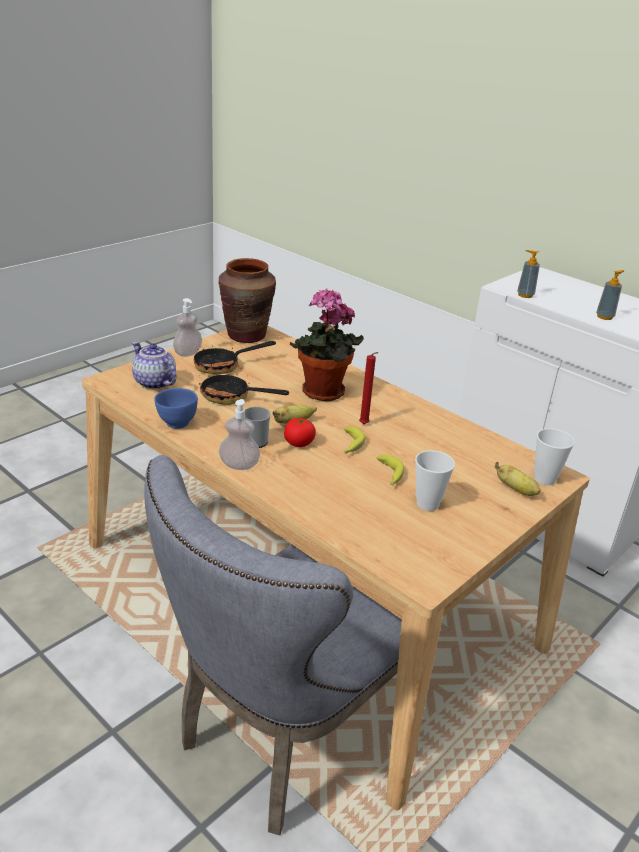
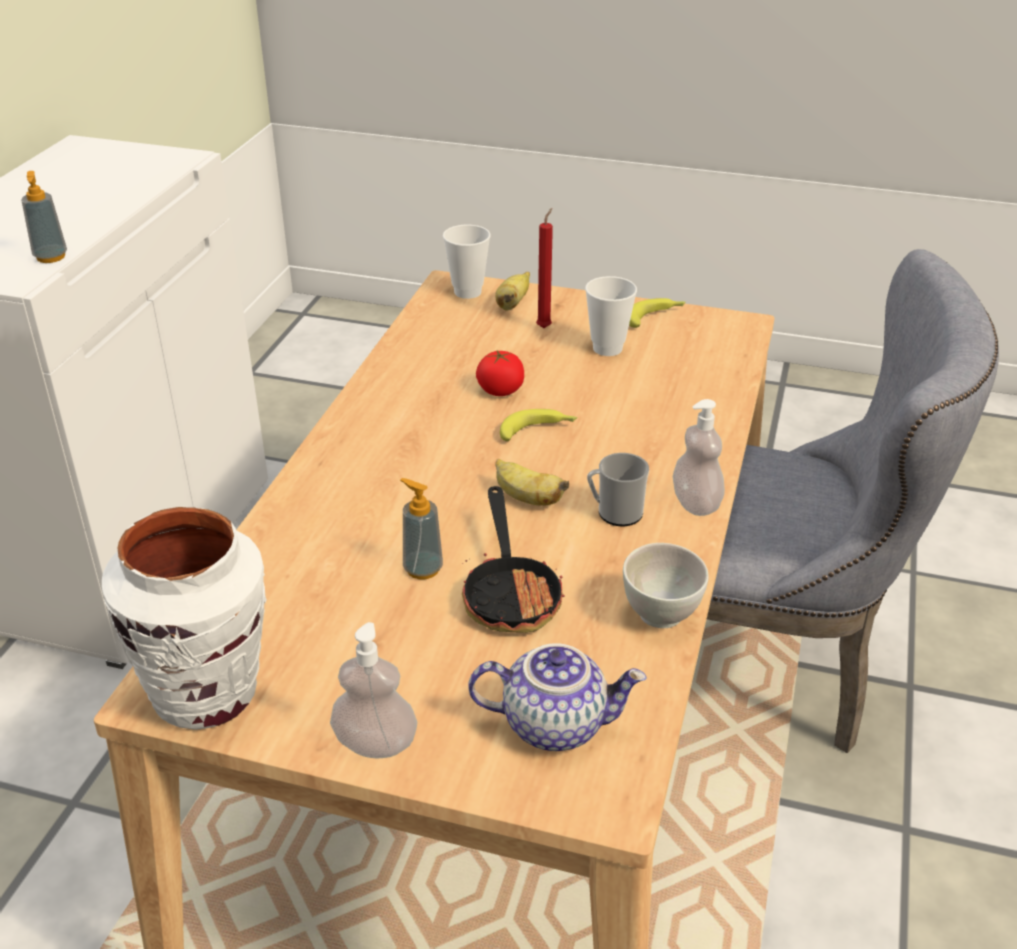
camera: 115 degrees left, 5 degrees up
teapot [132,342,176,389] -> teapot turned 105 degrees counterclockwise [468,643,647,751]
blue bowl [154,388,198,429] -> white bowl [623,543,709,628]
frying pan [194,341,276,375] -> none
brown vase [219,258,276,343] -> white vase [102,507,267,730]
tomato [284,418,316,447] -> tomato moved to [476,350,524,396]
potted plant [290,289,364,402] -> none
red candle [359,352,378,424] -> red candle moved to [536,208,553,328]
banana [377,455,404,485] -> banana moved to [629,298,686,328]
soap dispenser [596,270,624,320] -> soap dispenser moved to [400,478,443,579]

